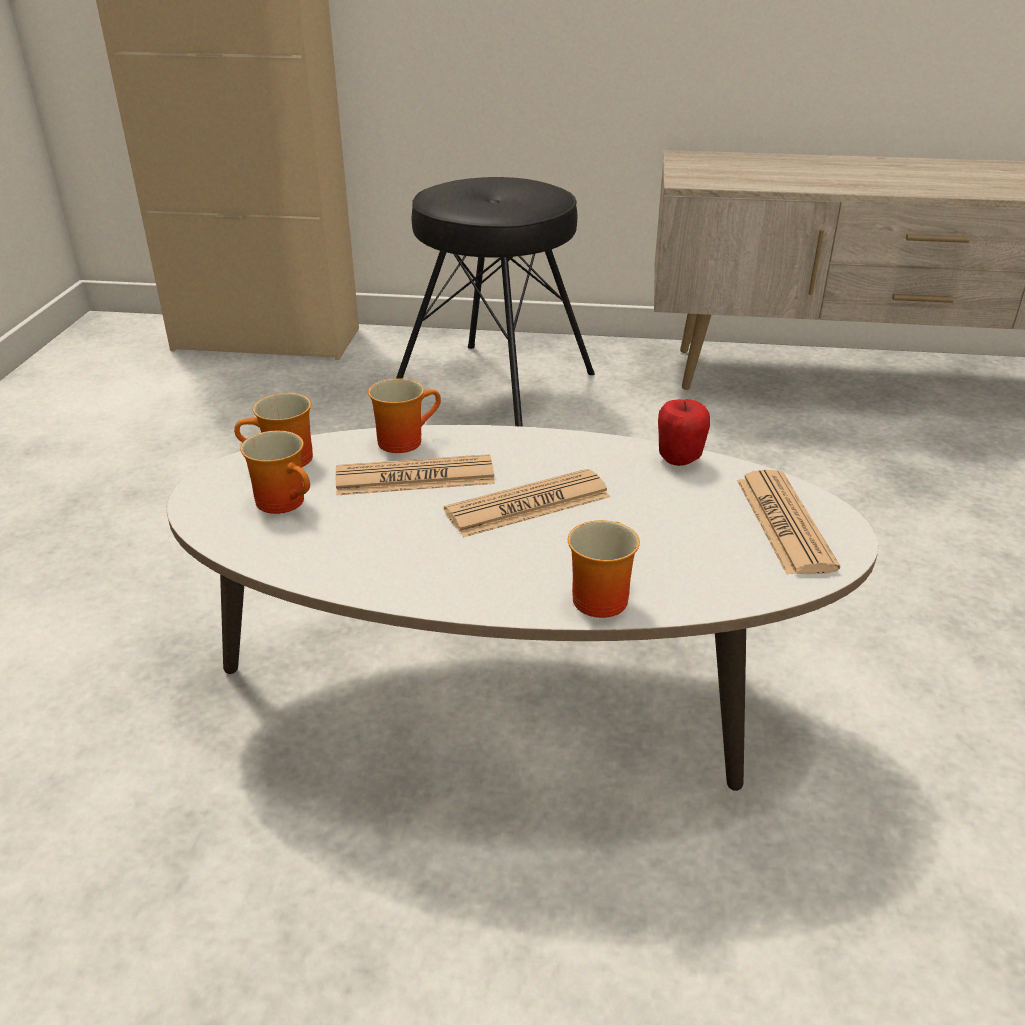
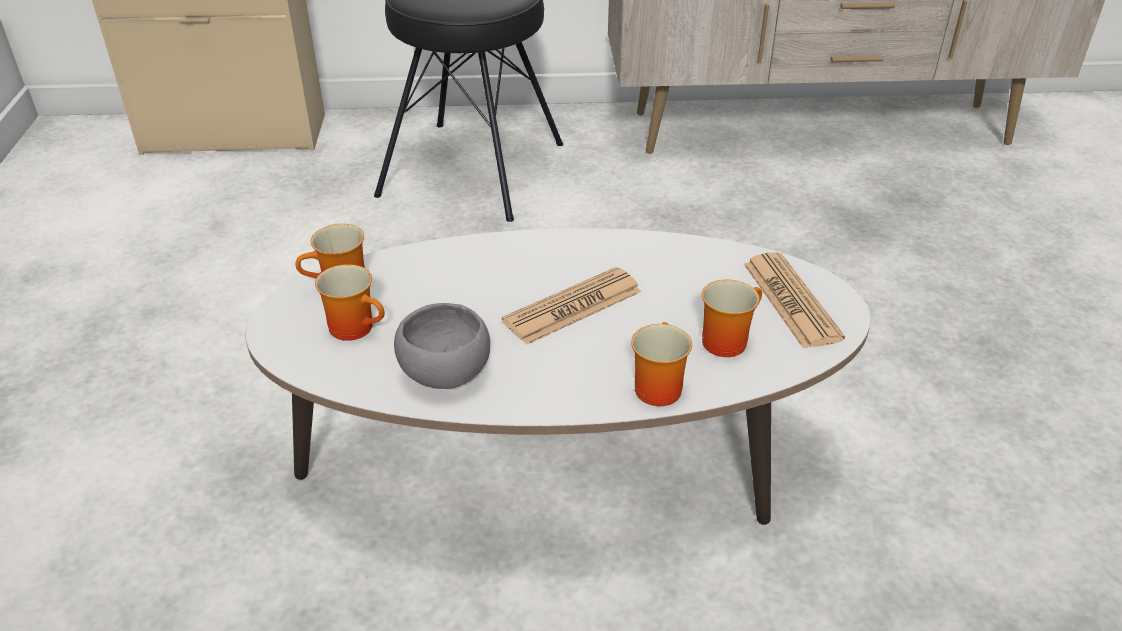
camera: 10 degrees left, 5 degrees up
newspaper [336,454,495,495] -> none
mug [368,378,441,453] -> mug moved to [702,280,762,357]
apple [658,399,710,466] -> none
none -> grey bowl [394,303,490,389]

